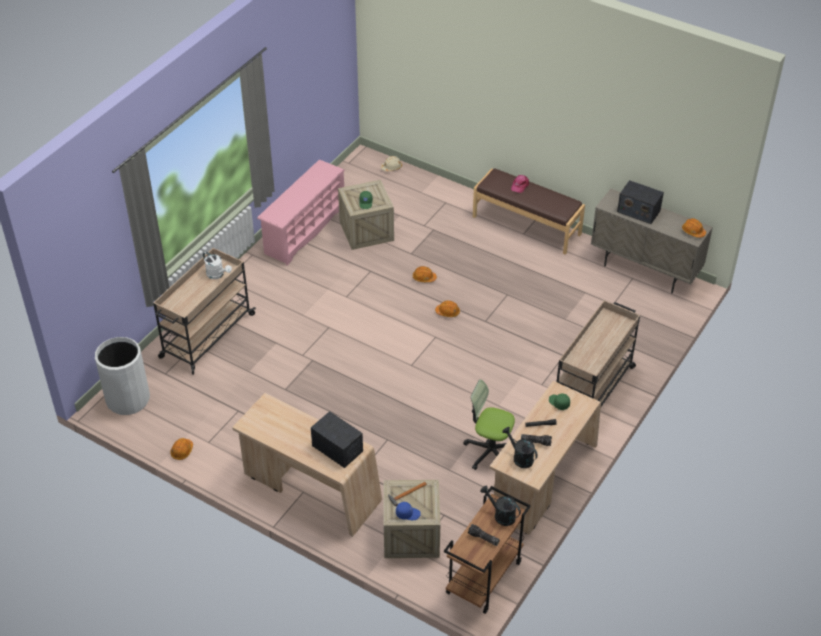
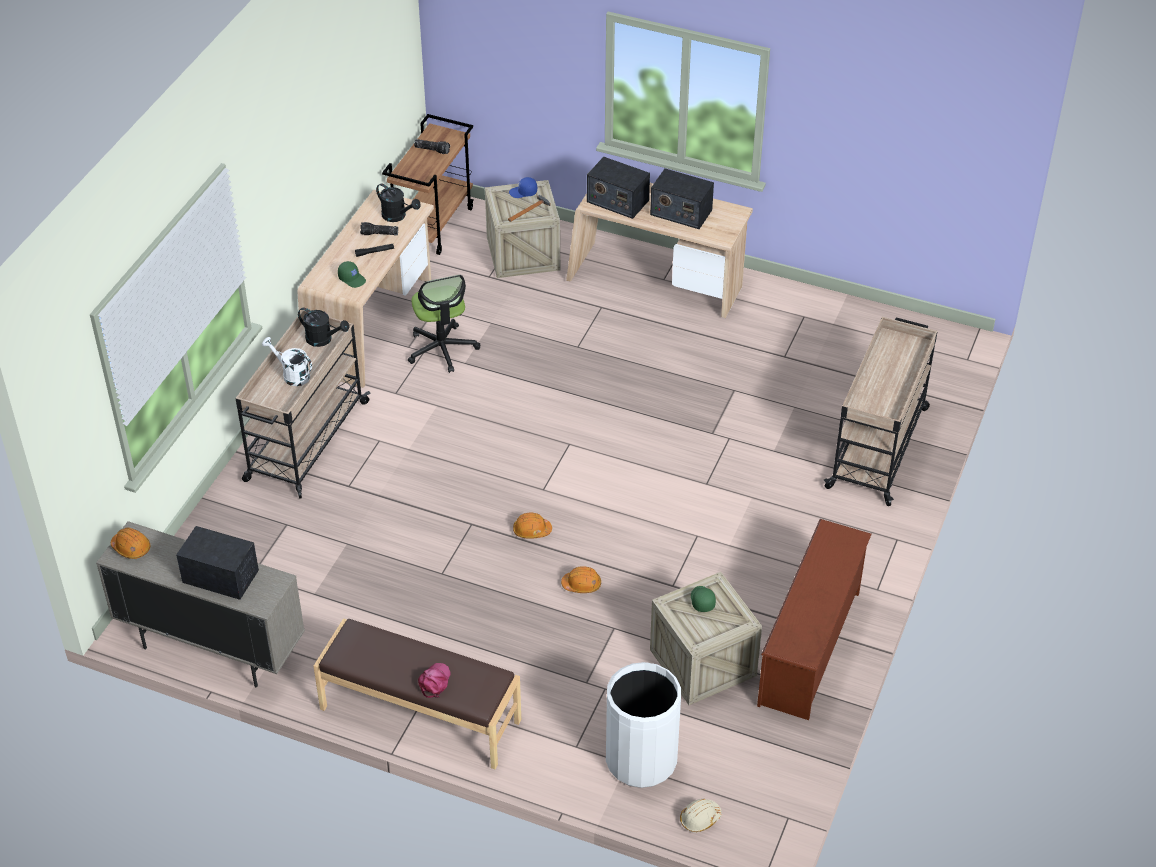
camera: 170 degrees right, 0 degrees up
white trash can [95,337,150,415] -> white trash can moved to [606,662,681,788]
orange hard hat [170,438,193,460] -> none
white watering can [203,251,232,279] -> white watering can moved to [262,337,312,386]
pink shoe rack [257,159,345,266] -> brown shoe rack [757,519,872,720]
office chair [463,379,515,470] -> office chair turned 60 degrees clockwise [408,275,480,373]
black watering can [480,486,521,526] -> black watering can moved to [298,308,349,347]
none -> radio [650,168,714,229]

